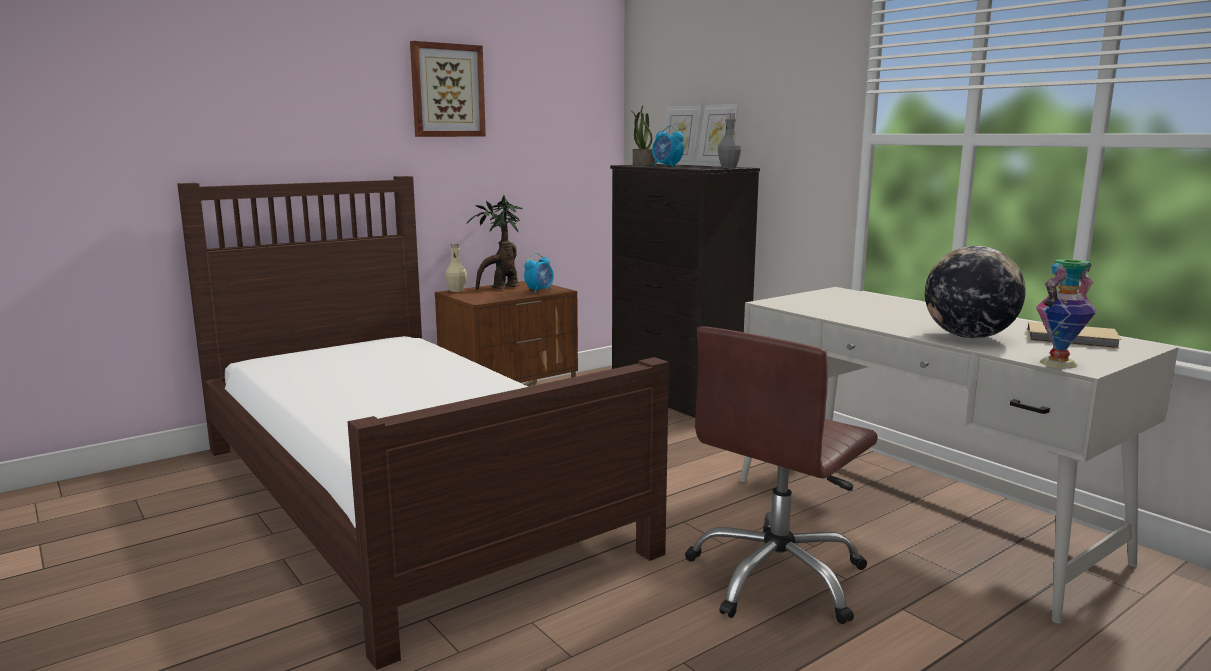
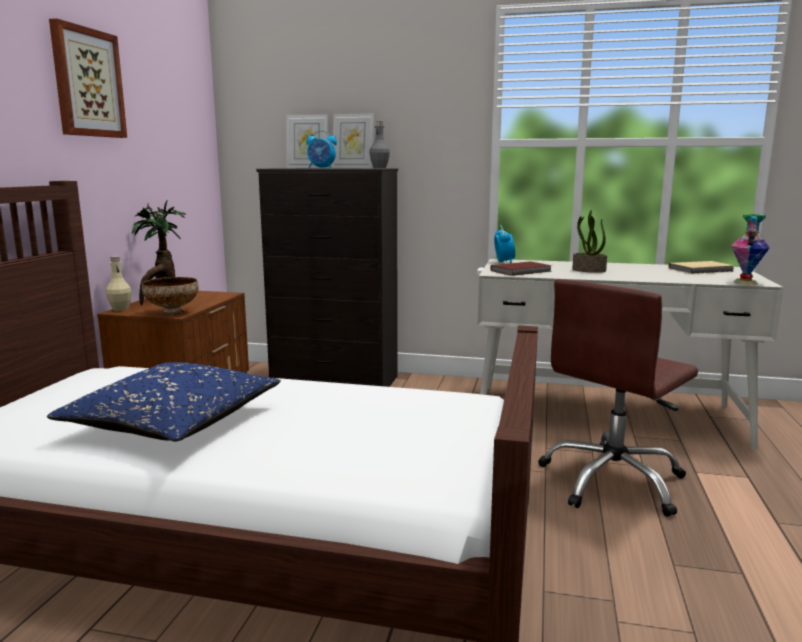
camera: 40 degrees left, 0 degrees up
alarm clock [524,253,554,293] -> alarm clock moved to [494,225,515,263]
potted plant [631,106,655,166] -> potted plant moved to [572,210,607,273]
brown office chair [685,326,878,624] -> brown office chair turned 45 degrees clockwise [538,279,698,517]
globe [925,246,1026,338] -> none
none -> blue pillow [47,362,281,441]
none -> bowl [142,277,199,316]
none -> brown book [490,261,552,276]

